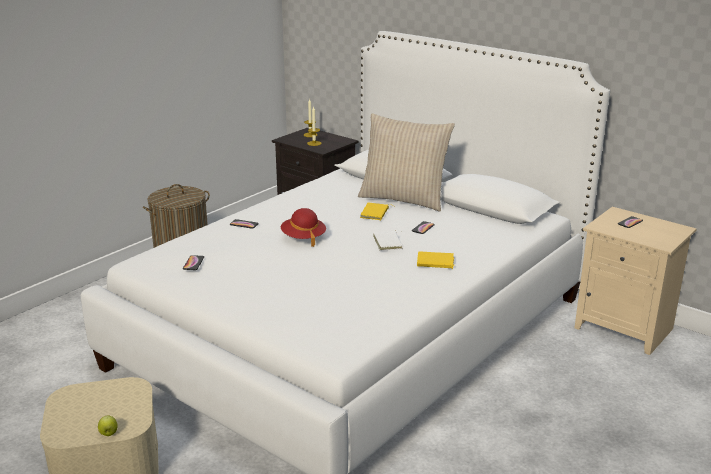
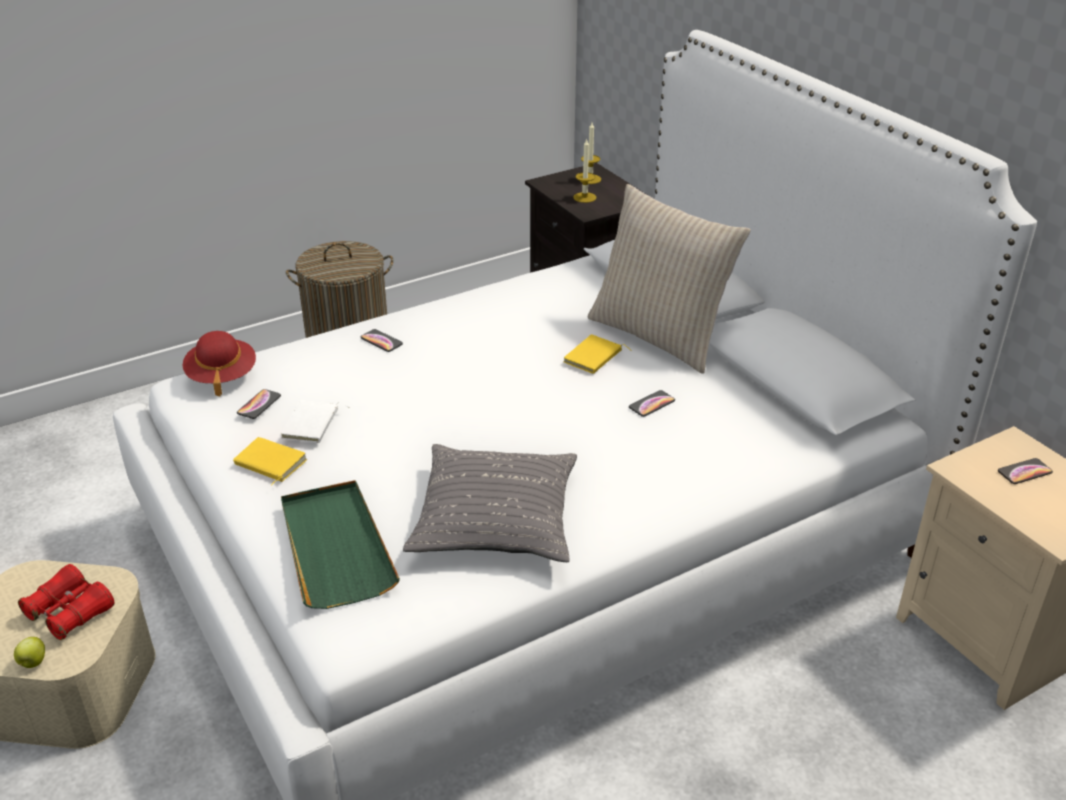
camera: 20 degrees right, 10 degrees up
red hat [281,208,326,247] -> red hat moved to [183,331,256,397]
white book [373,230,403,251] -> white book moved to [281,400,349,443]
yellow book [417,252,454,270] -> yellow book moved to [233,437,307,486]
none -> red binoculars [18,564,115,640]
none -> green tray [281,480,400,609]
none -> grey pillow [403,444,577,562]

